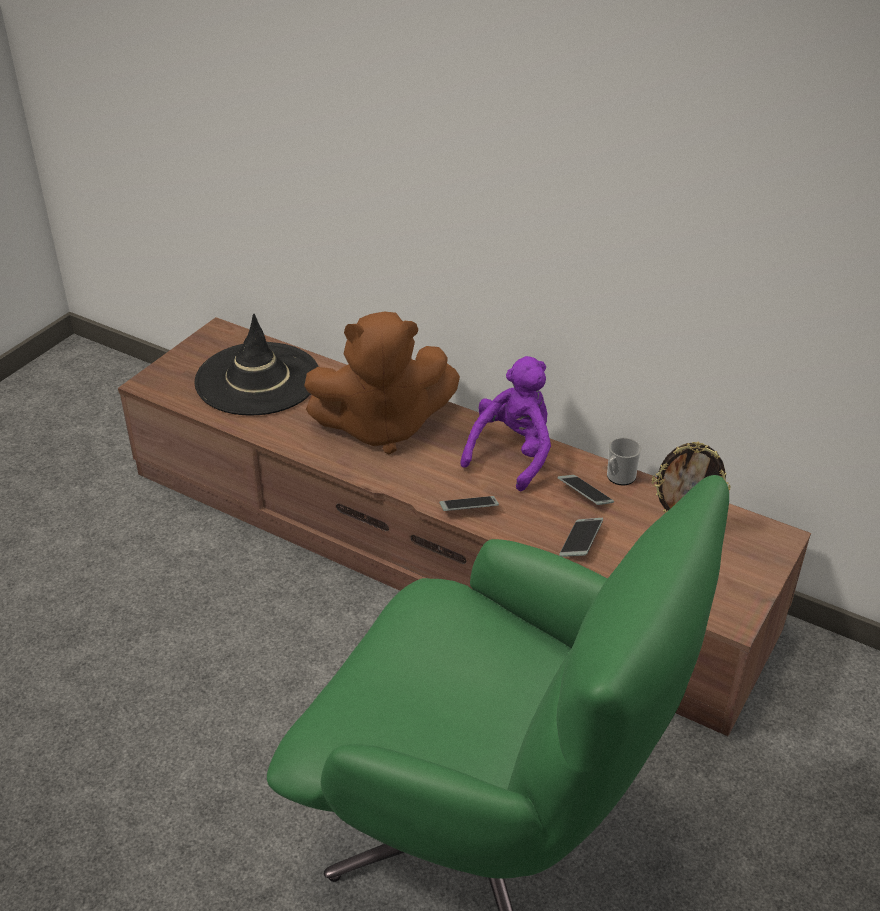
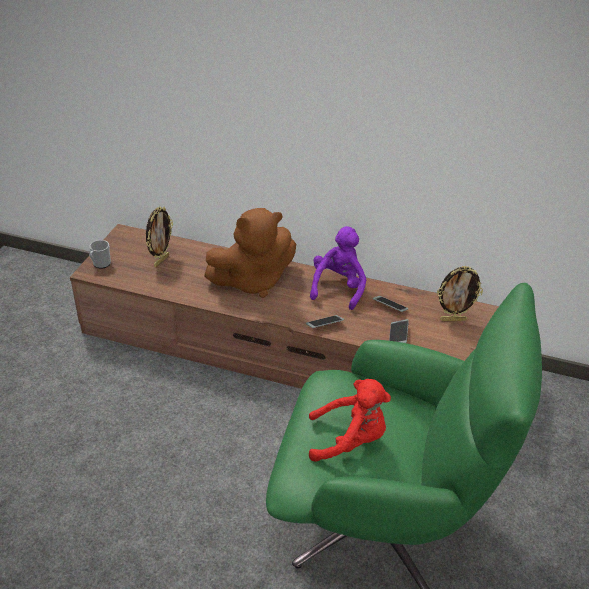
camera: 15 degrees left, 0 degrees up
black hat [194,314,319,416] -> picture frame [146,207,173,267]
mug [607,437,641,486] -> mug moved to [89,240,111,269]
none -> red plush toy [309,379,391,462]

